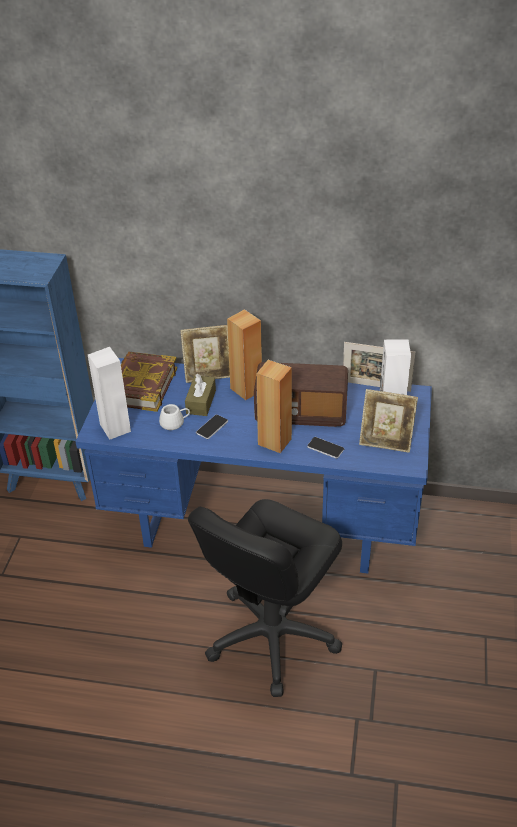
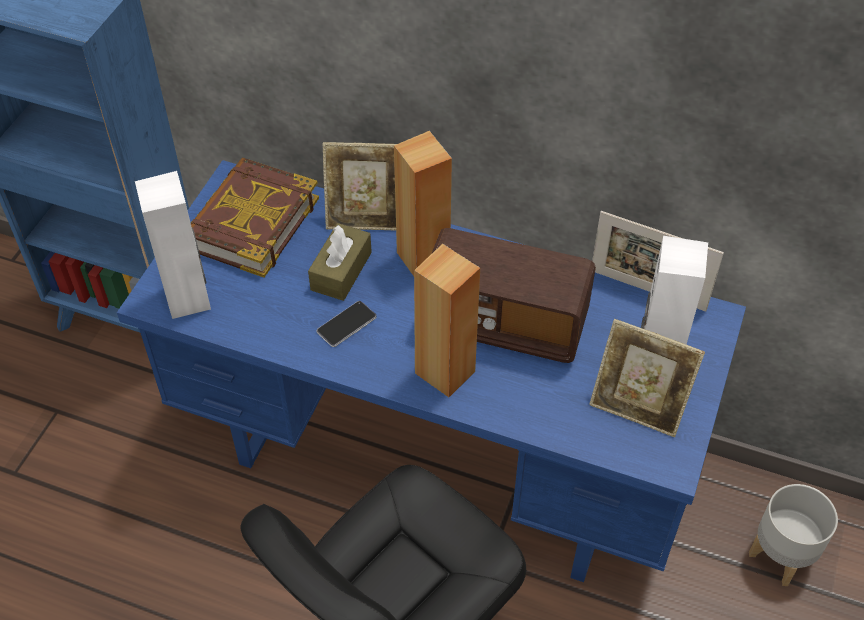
camera: 10 degrees right, 10 degrees up
white mug [159,404,190,430] -> none
phone [307,437,344,459] -> none
none -> grey planter [749,484,838,586]

